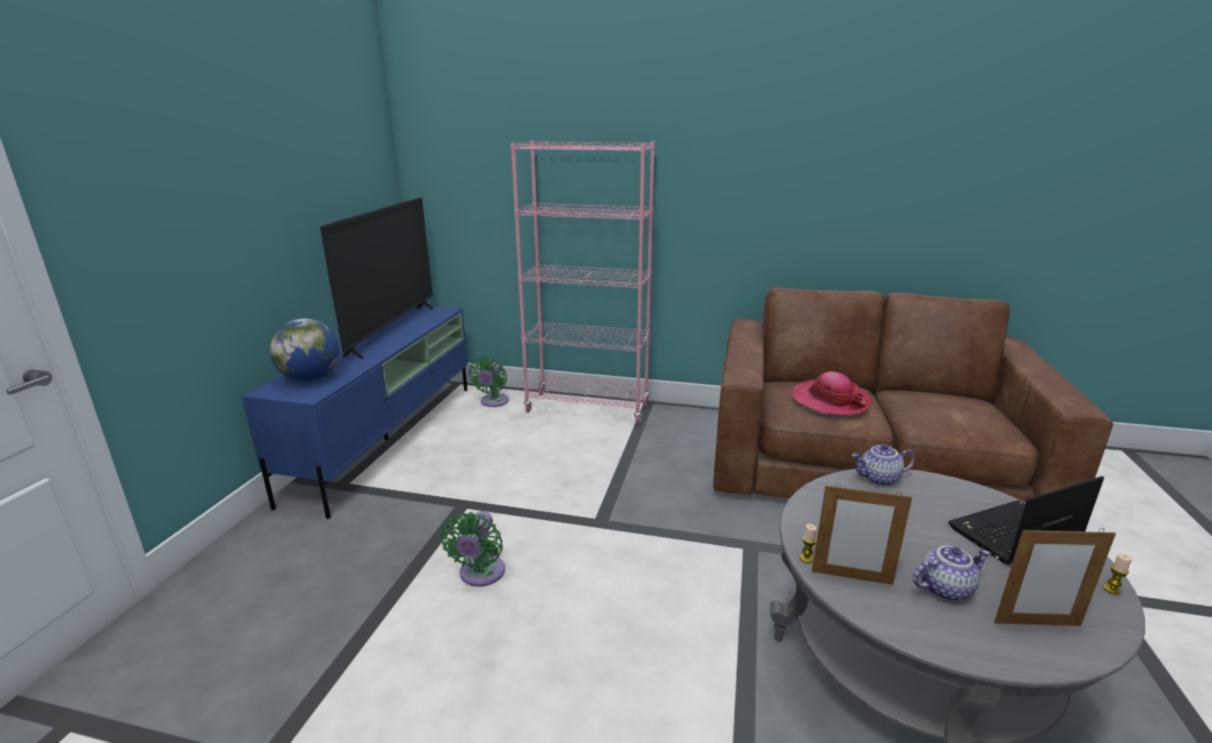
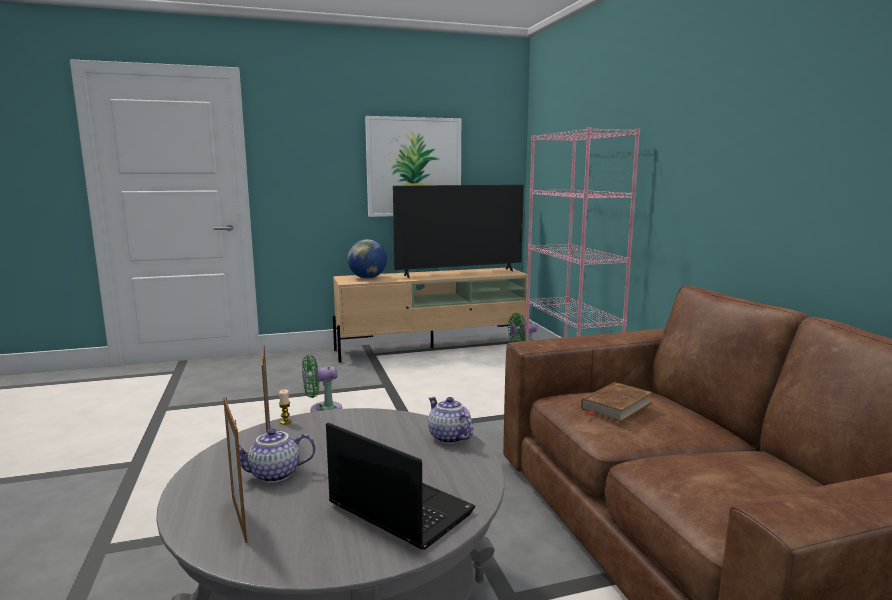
camera: 60 degrees right, 10 degrees down
blue tv stand [242,306,468,519] -> beige tv stand [333,268,527,363]
hat [792,371,872,415] -> brown book [581,382,653,422]
teapot [913,546,990,601] -> teapot turned 120 degrees clockwise [239,429,316,483]
candle [1103,553,1132,595] -> none
none -> picture [365,116,461,217]

